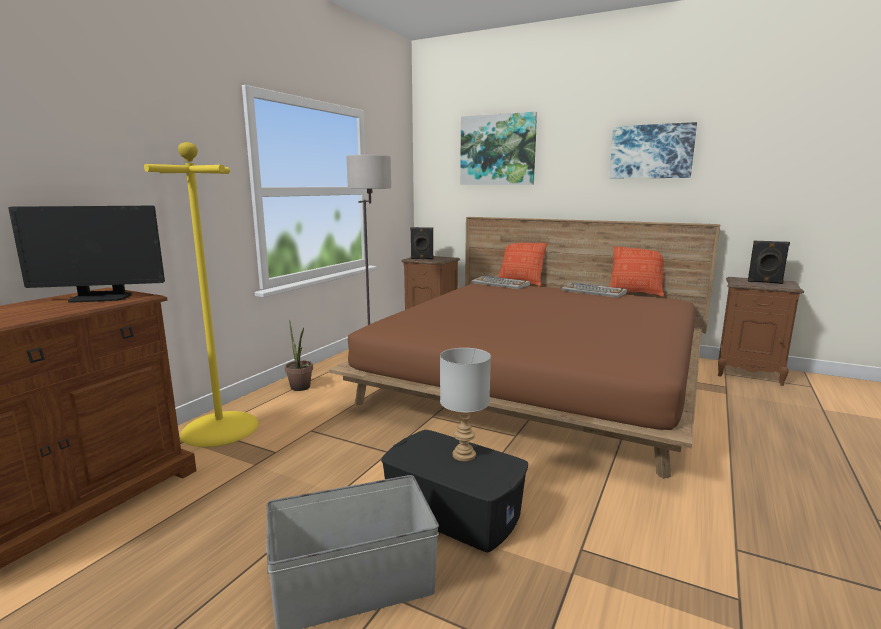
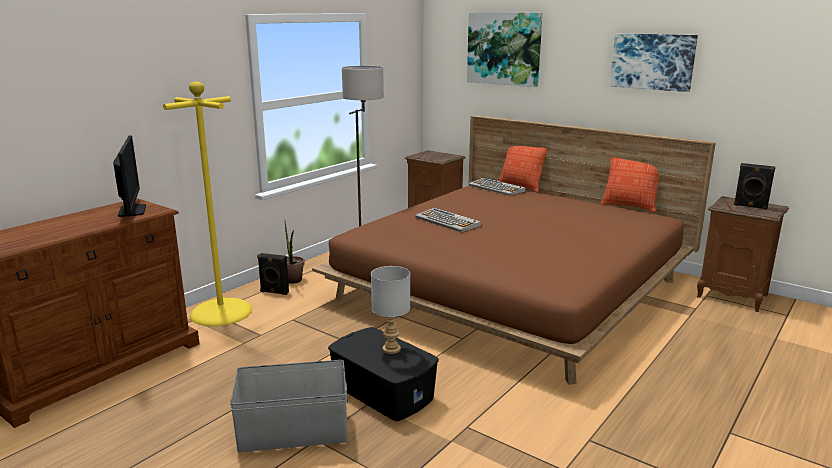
camera: 10 degrees right, 5 degrees up
monitor [8,206,165,303] -> monitor turned 105 degrees counterclockwise [113,135,146,217]
black speaker [410,227,433,259] -> black speaker moved to [257,253,289,295]
keyboard [561,283,627,298] -> keyboard moved to [415,208,481,232]

